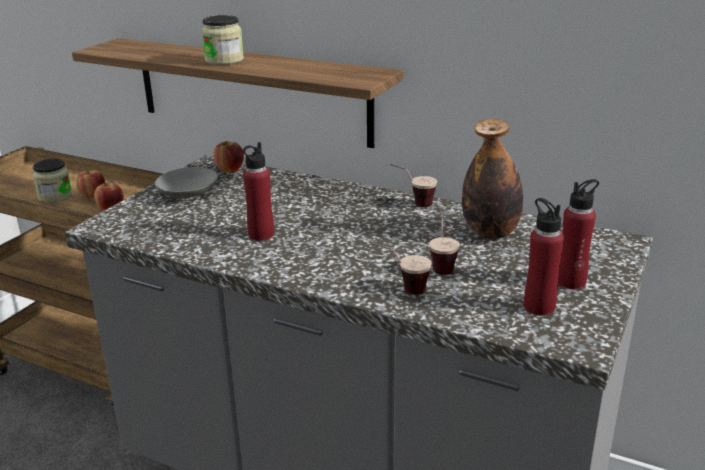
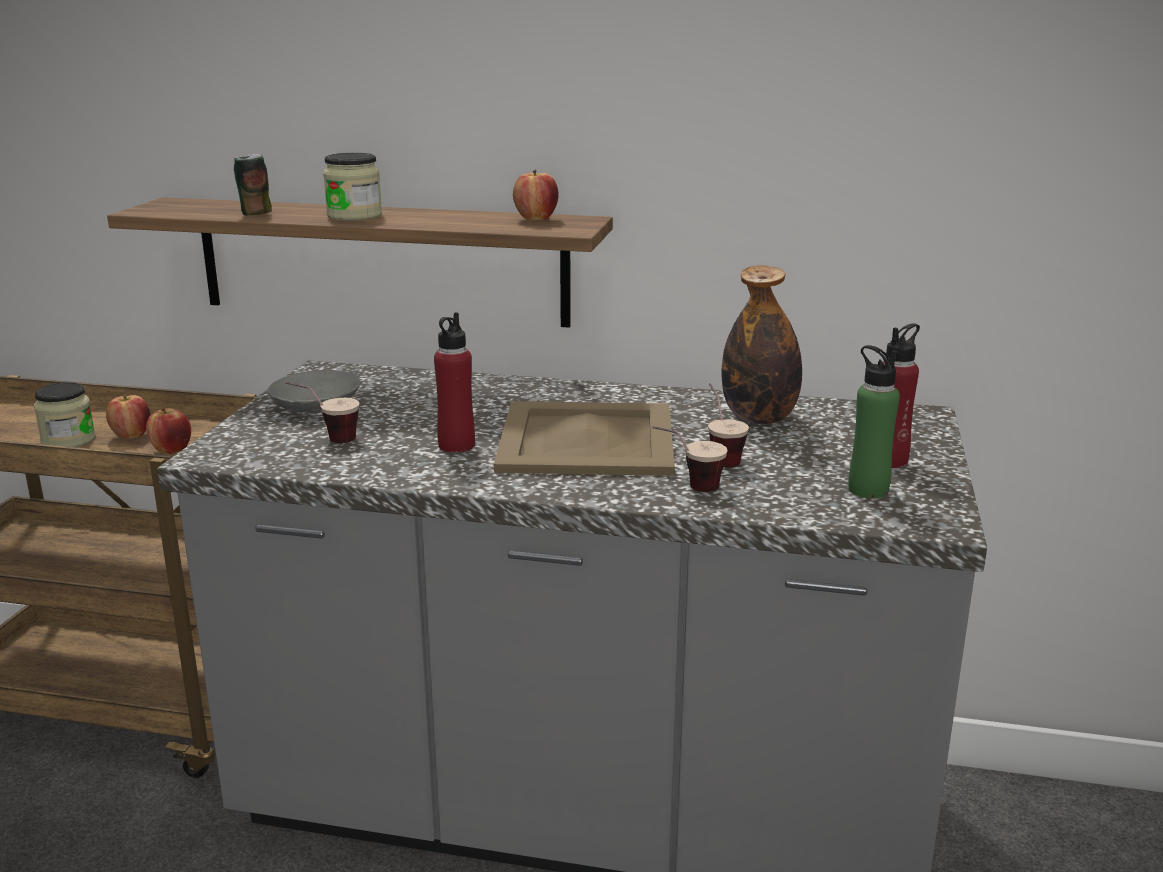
camera: 15 degrees left, 5 degrees down
apple [213,141,244,173] -> apple moved to [513,170,559,221]
cup [390,164,437,207] -> cup moved to [285,381,359,443]
red bottle [524,198,564,316] -> green bottle [848,345,900,498]
none -> can [234,154,272,215]
none -> beige tray [494,401,675,476]

